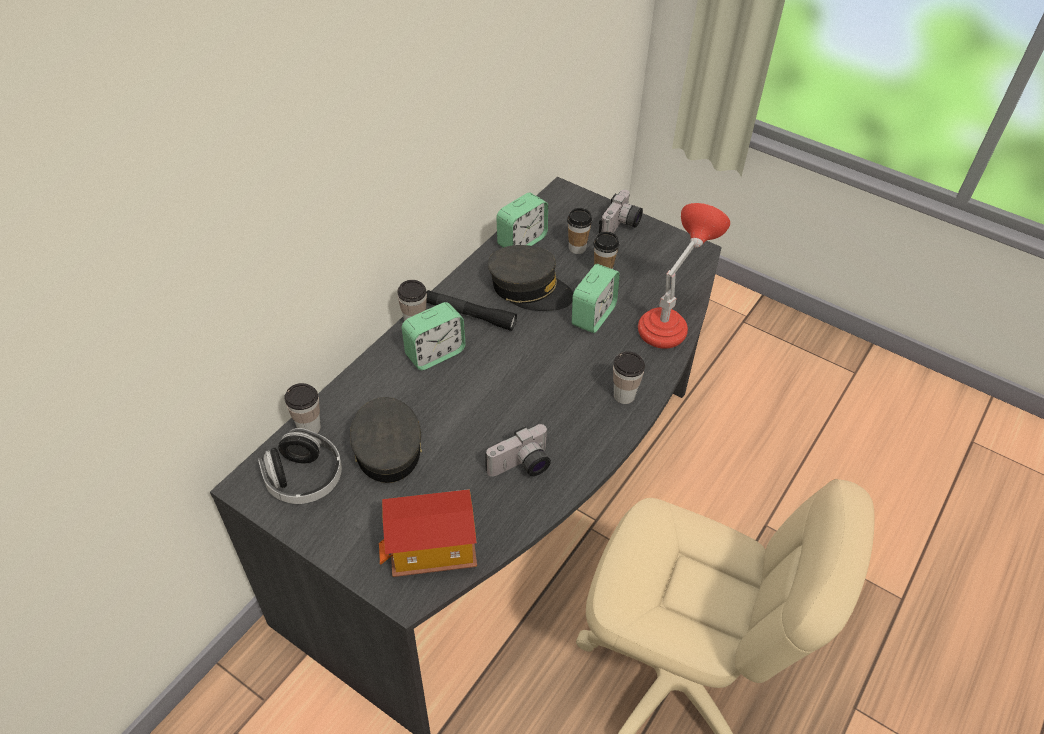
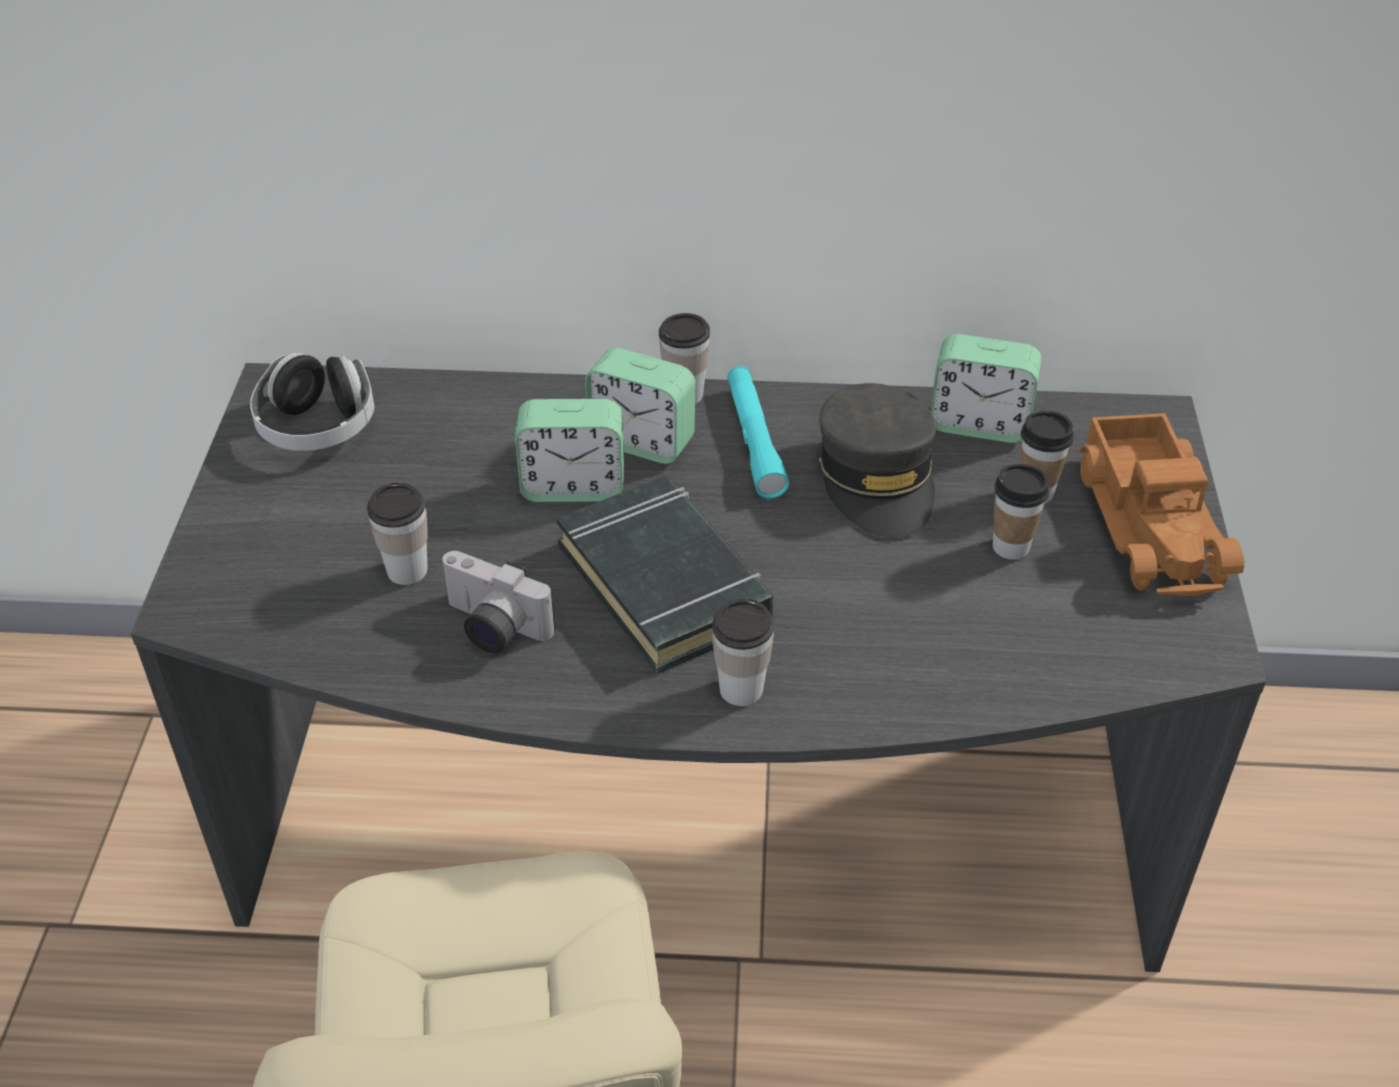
camera: 60 degrees right, 5 degrees down
cup [284,383,321,433] -> cup moved to [367,483,428,585]
grey cap [350,397,422,483] -> none
toy house [379,489,477,577] -> none
black flashlight [426,290,517,331] -> turquoise flashlight [727,366,789,498]
alarm clock [572,264,620,333] -> alarm clock moved to [515,399,624,502]
camera [599,190,643,233] -> toy truck [1077,413,1244,596]
red table lamp [638,203,730,349] -> none
none -> black book [556,476,773,674]

